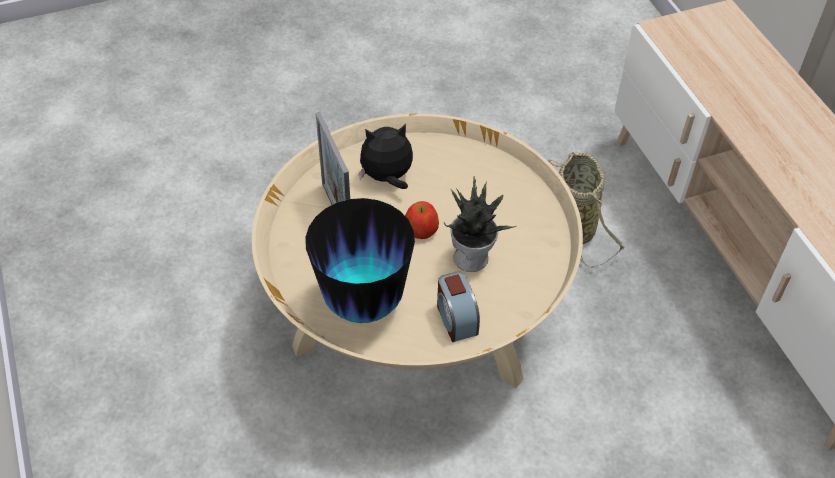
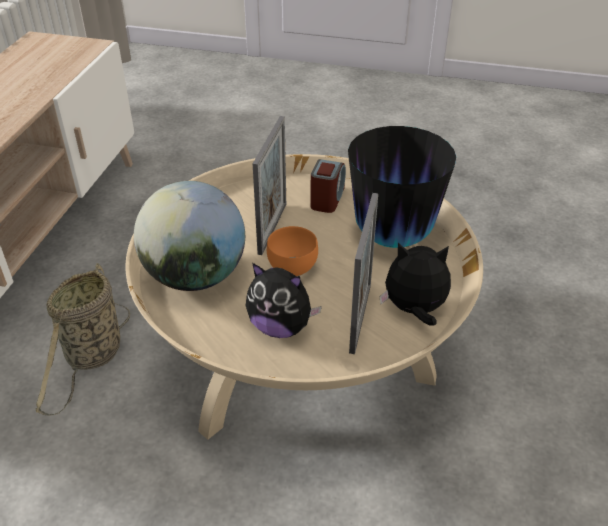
camera: 145 degrees left, 10 degrees down
apple [405,201,439,239] -> orange bowl [267,226,318,277]
potted plant [444,176,516,272] -> picture frame [253,116,286,255]
none -> globe [134,181,245,291]
none -> plush toy [379,243,451,326]

